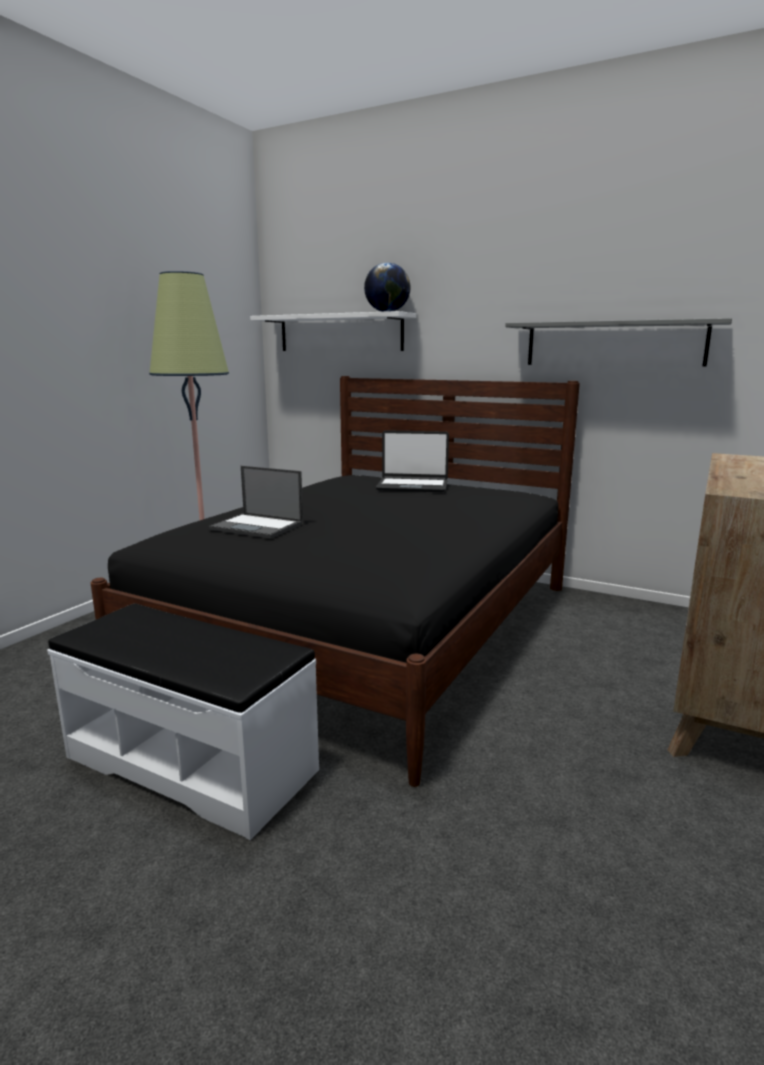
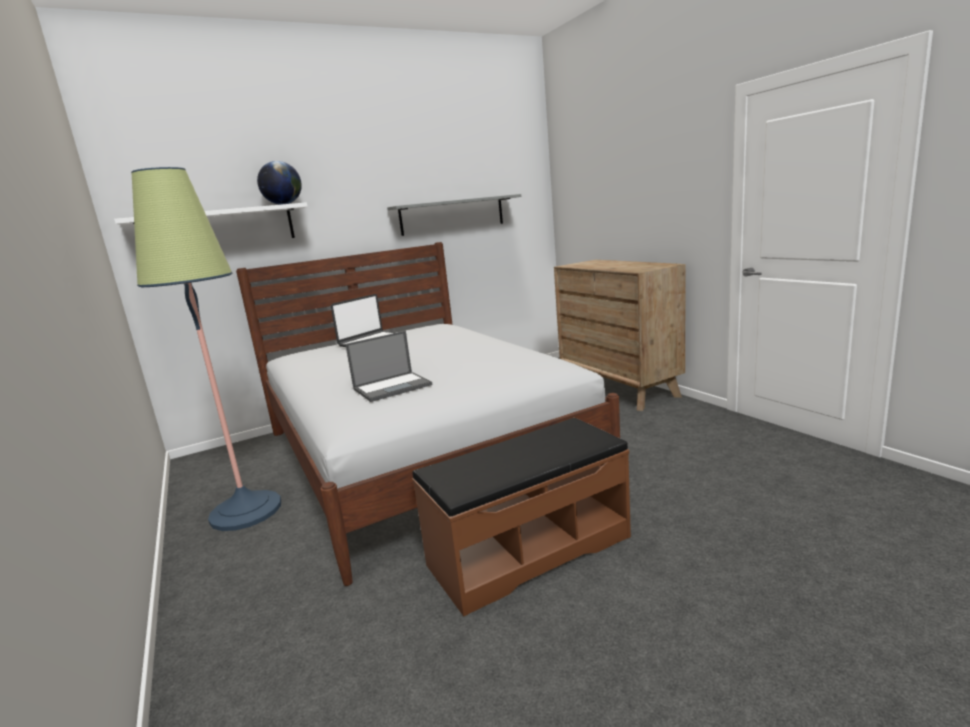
camera: 55 degrees left, 0 degrees up
white bench [47,604,319,840] -> brown bench [412,418,631,616]
black bed [91,376,580,787] -> white bed [236,242,620,586]

